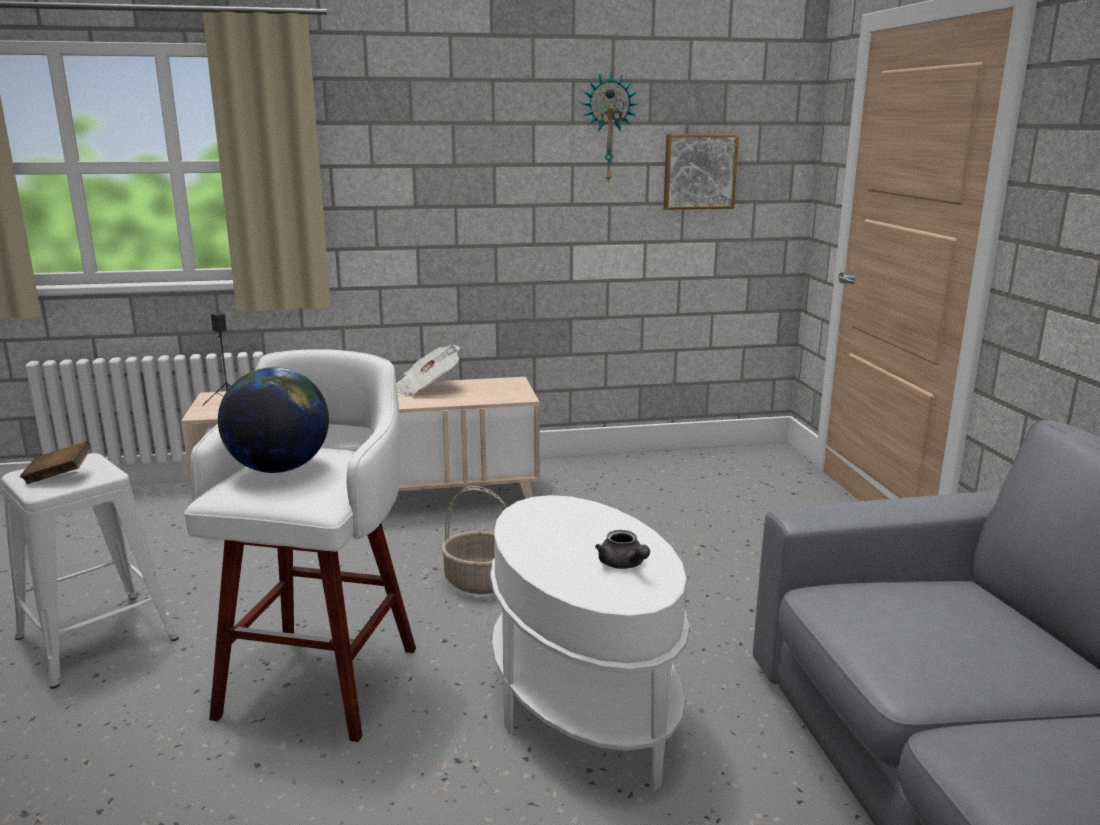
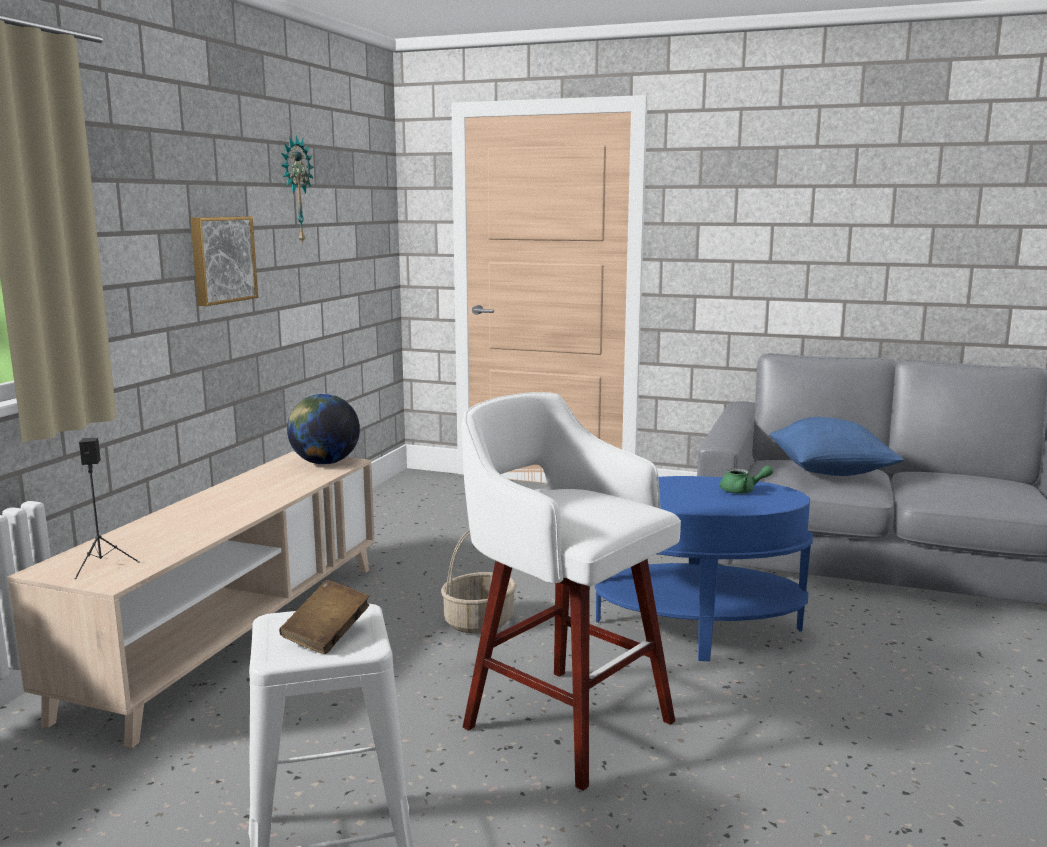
camera: 60 degrees left, 5 degrees down
globe [218,367,329,473] -> globe moved to [287,394,360,465]
newspaper [396,345,460,394] -> none
white side table [490,495,690,791] -> blue side table [595,476,813,661]
grey teapot [595,530,650,569] -> green teapot [720,466,773,494]
picture [663,134,739,210] -> picture moved to [190,216,258,306]
none -> blue pillow [770,417,904,476]

